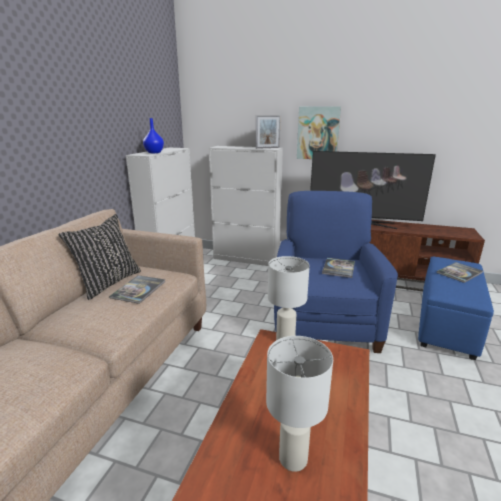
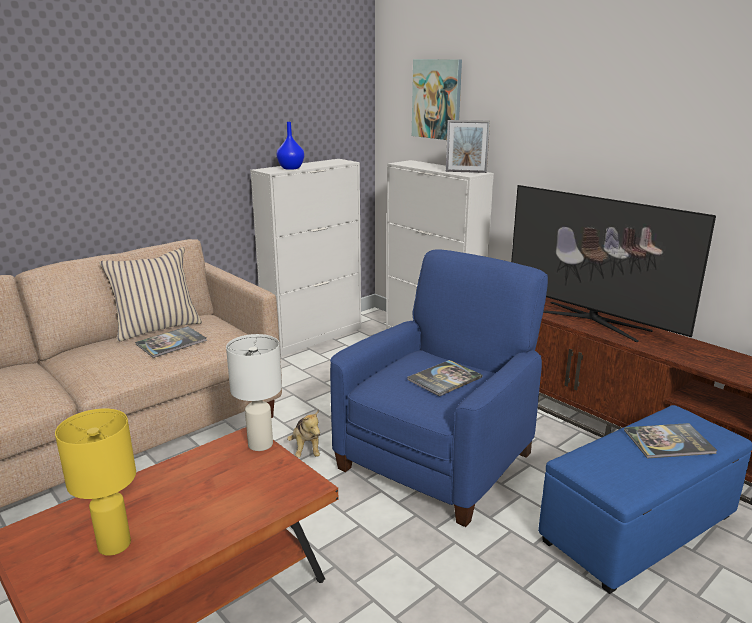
camera: 30 degrees right, 0 degrees up
black pillow [59,214,141,300] -> beige pillow [99,247,202,342]
white table lamp [266,336,333,472] -> yellow table lamp [55,408,136,556]
picture [297,106,341,159] -> picture moved to [412,59,462,140]
none -> plush toy [287,410,320,457]

